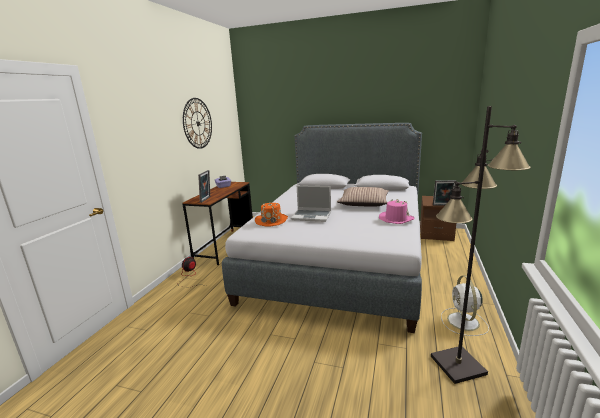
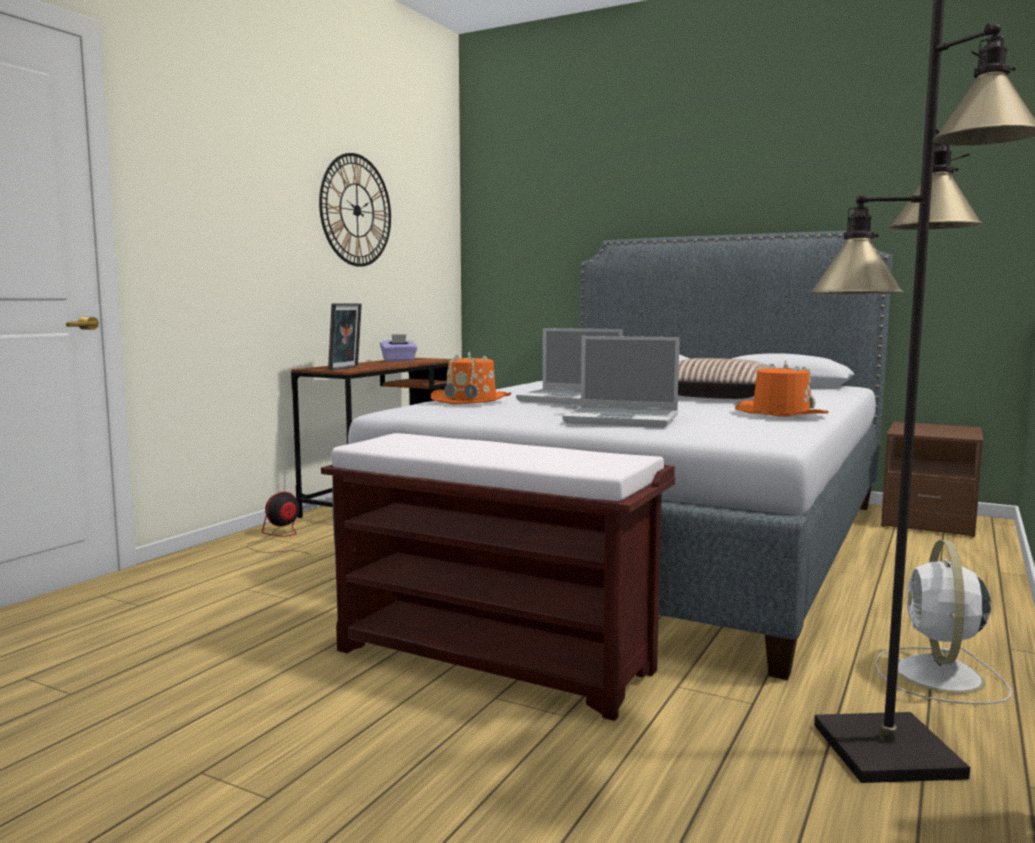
camera: 10 degrees right, 10 degrees down
pink hat [379,199,414,224] -> orange hat [735,360,829,416]
picture frame [433,180,457,206] -> none
none -> brown bench [321,433,675,721]
none -> laptop [563,336,680,428]

